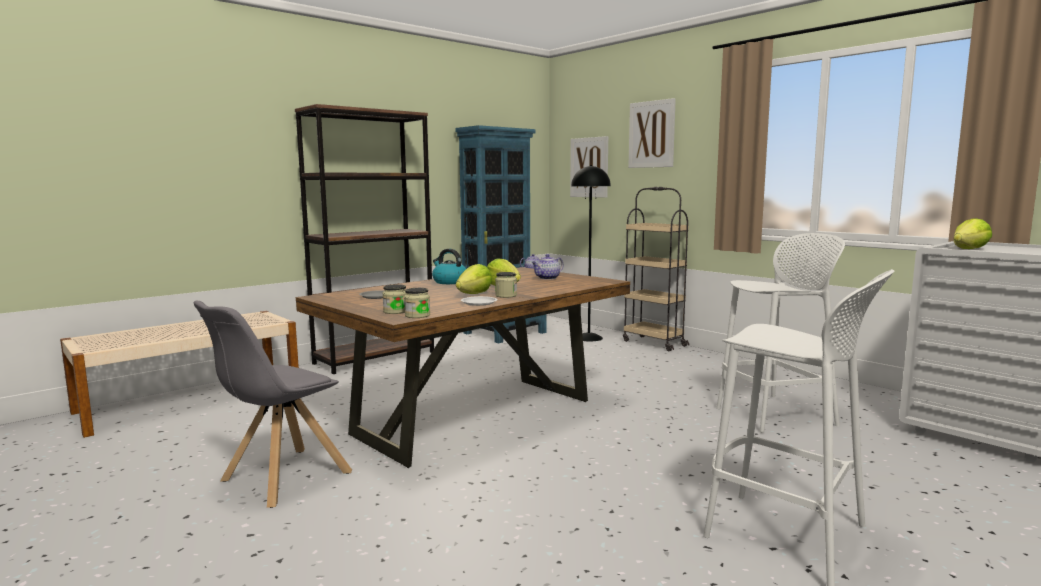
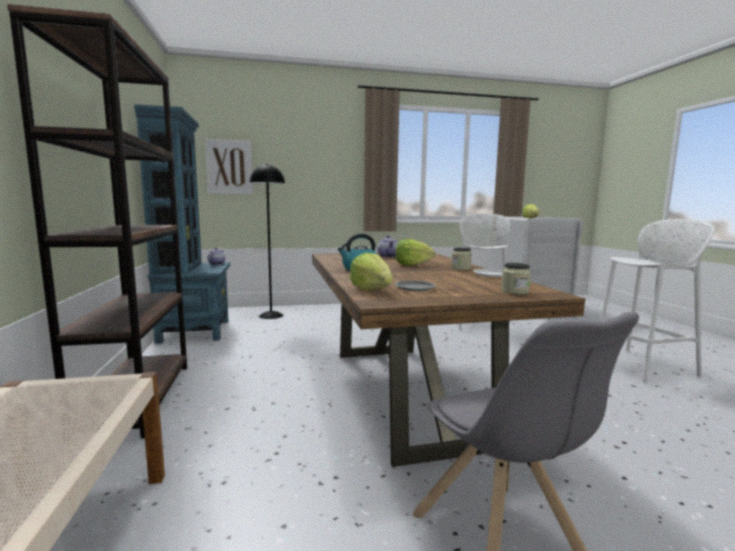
camera: 60 degrees left, 0 degrees up
jar [404,288,430,318] -> none
lettuce [456,264,492,294] -> lettuce moved to [350,252,393,290]
beige cart [623,187,690,351] -> none
picture [628,98,676,168] -> none

